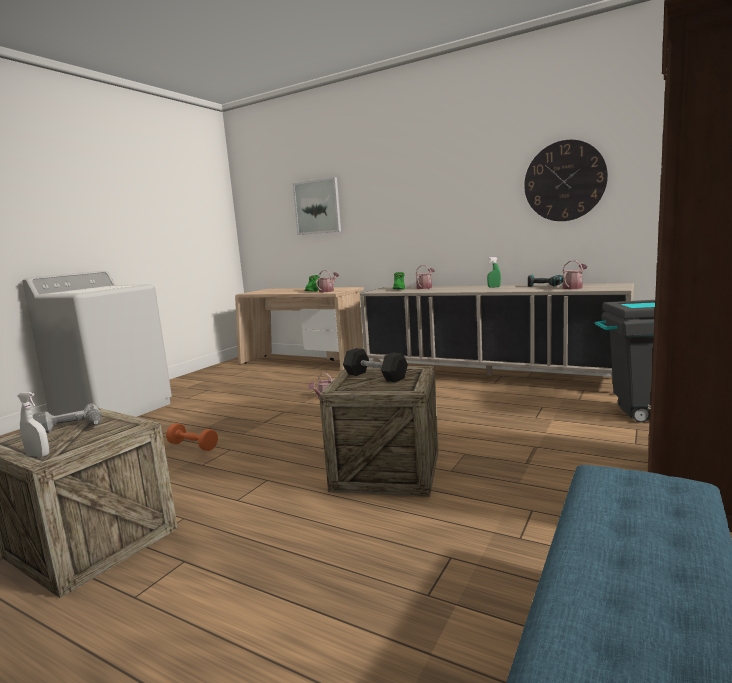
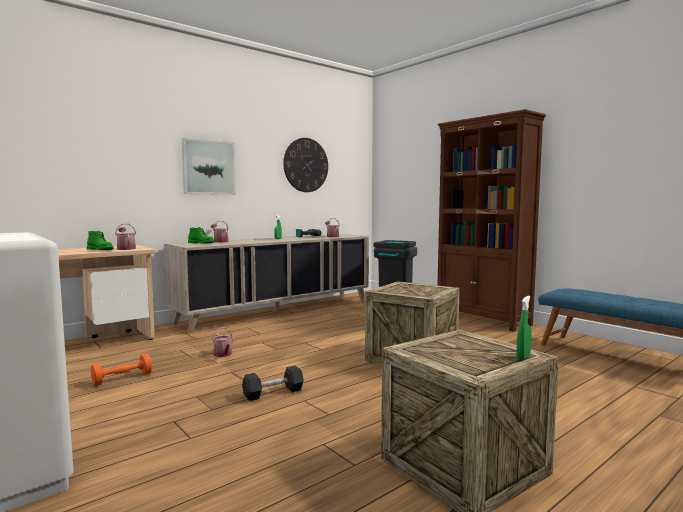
camera: 70 degrees left, 5 degrees down
white spray bottle [17,392,49,457] -> green spray bottle [516,296,532,360]
power drill [33,403,101,433] -> none
orange dumbbell [166,423,218,451] -> orange dumbbell moved to [91,354,152,386]
picture [292,177,341,235] -> picture moved to [182,138,236,195]
grey dumbbell [343,348,408,382] -> grey dumbbell moved to [242,366,304,401]

